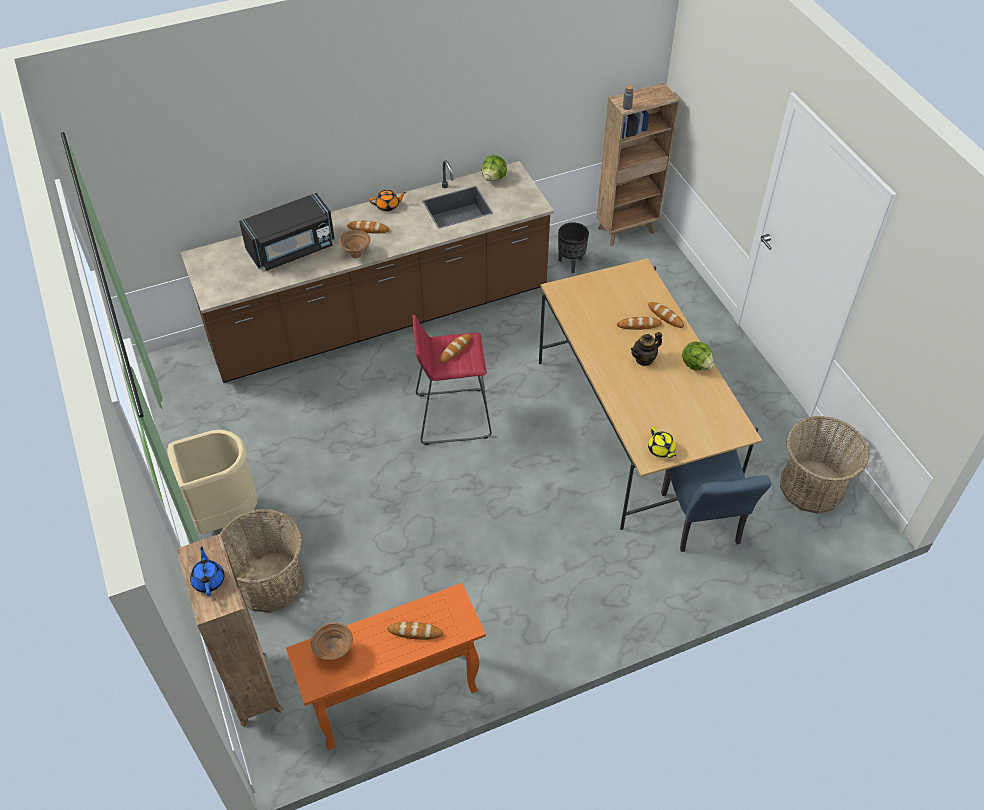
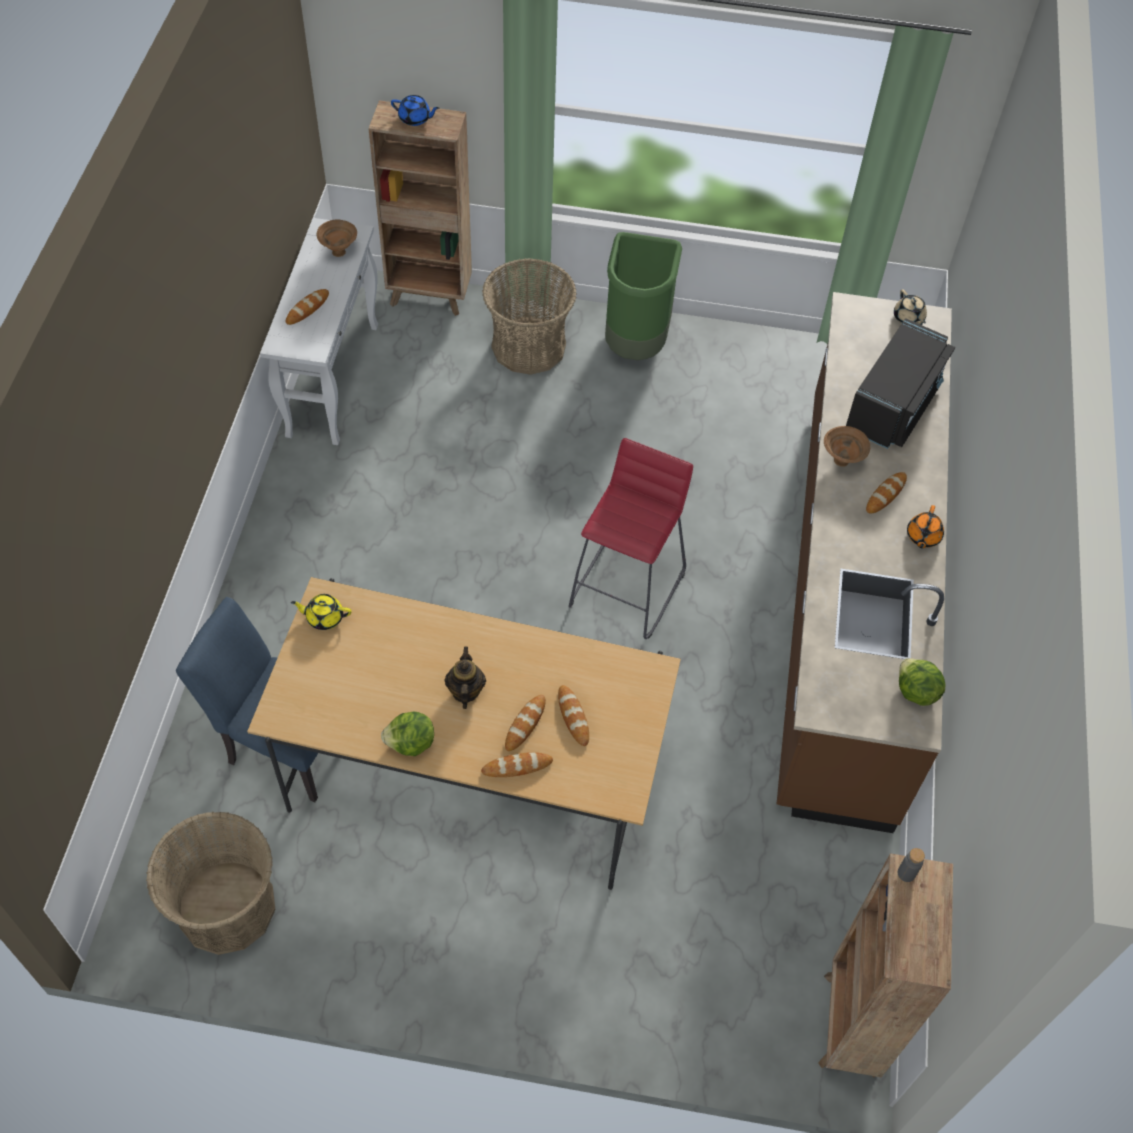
camera: 120 degrees right, 5 degrees up
beige trash can [167,430,258,534] -> green trash can [605,232,682,360]
black microwave [239,193,335,271] -> black microwave turned 150 degrees counterclockwise [846,318,955,449]
orange console table [286,583,486,750] -> white console table [260,218,378,445]
bread [440,334,471,363] -> bread moved to [558,685,589,746]
black planter [558,222,589,273] -> none
none -> beige teapot [894,289,927,325]

